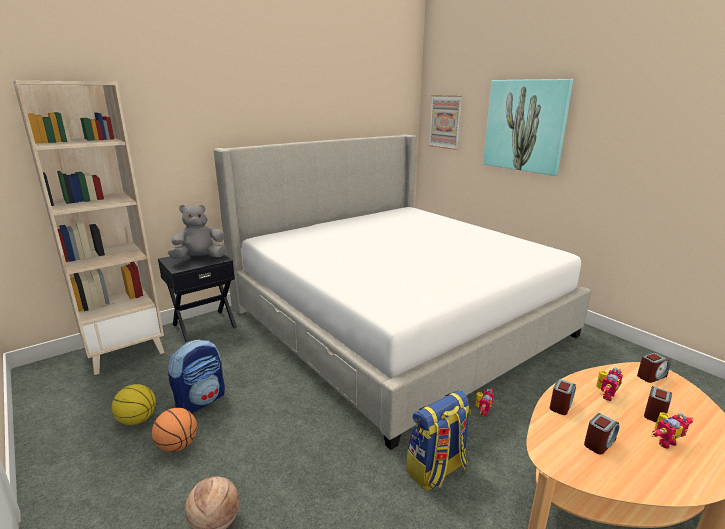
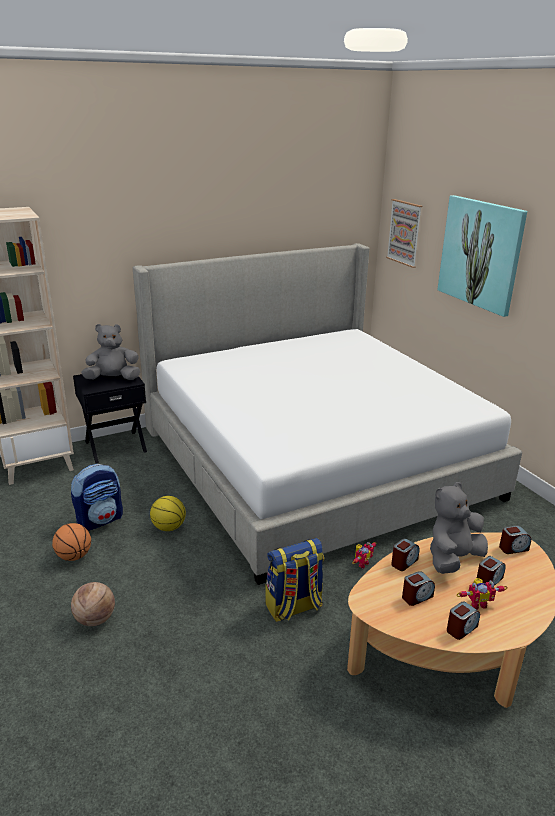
camera: 10 degrees right, 5 degrees up
basketball [112,384,156,425] -> basketball moved to [150,496,186,531]
toy robot [596,368,623,401] -> grey plush toy [430,482,488,574]
none -> alarm clock [447,601,480,640]

